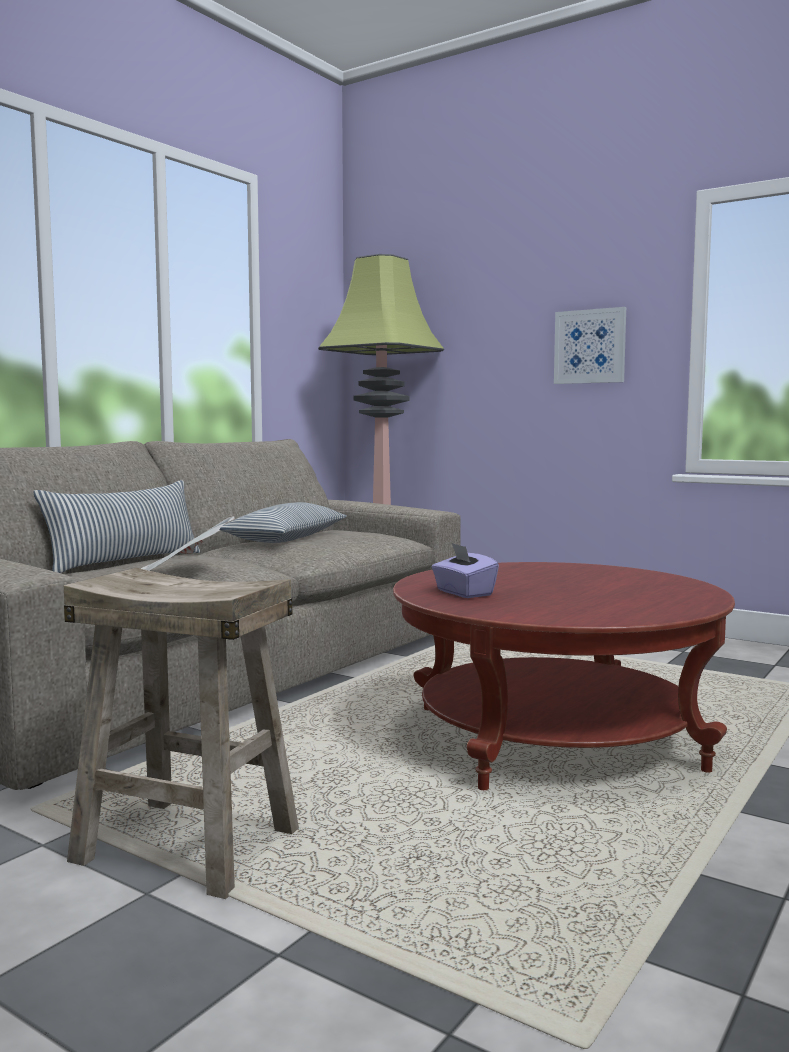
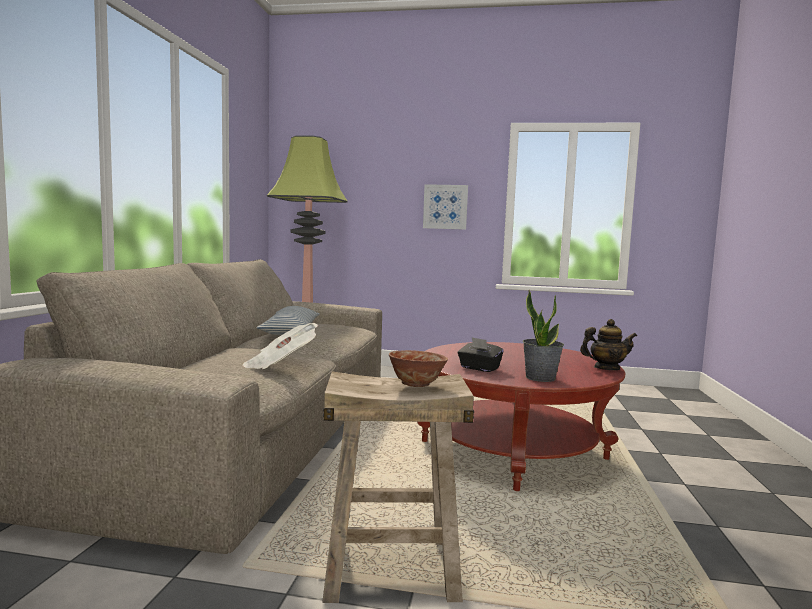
camera: 25 degrees left, 0 degrees up
pillow [34,480,200,573] -> none
purple tissue box [432,543,499,598] -> black tissue box [458,337,504,372]
none -> bowl [389,350,448,387]
none -> potted plant [523,290,564,382]
none -> teapot [580,319,637,370]

